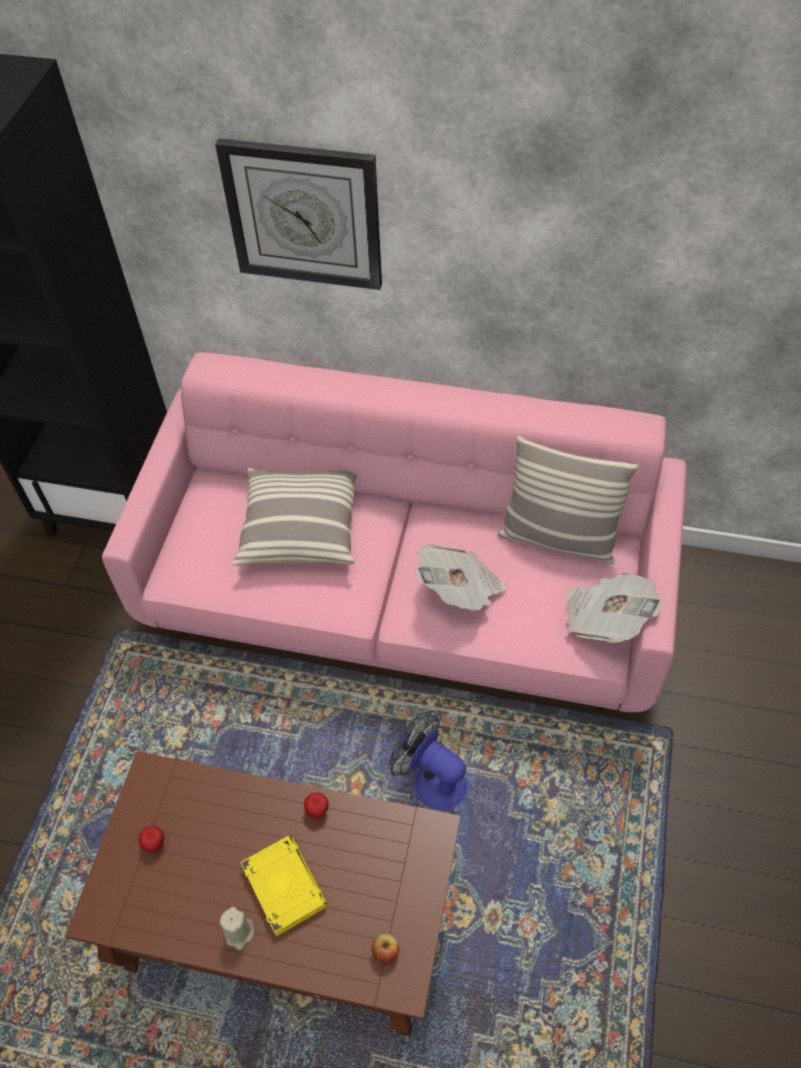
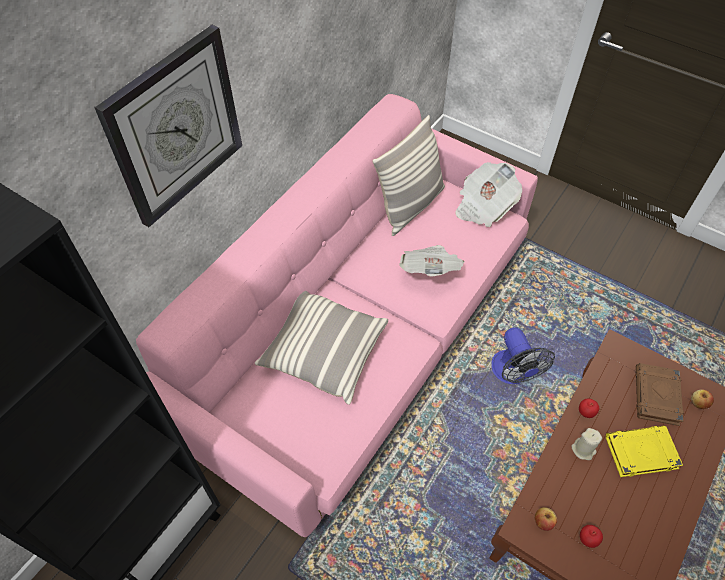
camera: 70 degrees left, 0 degrees up
beige candle [219,907,255,950] -> beige candle moved to [571,428,602,460]
fan [389,710,468,811] -> fan turned 75 degrees counterclockwise [491,327,555,384]
none -> apple [535,507,557,531]
none -> brown book [635,363,684,426]

